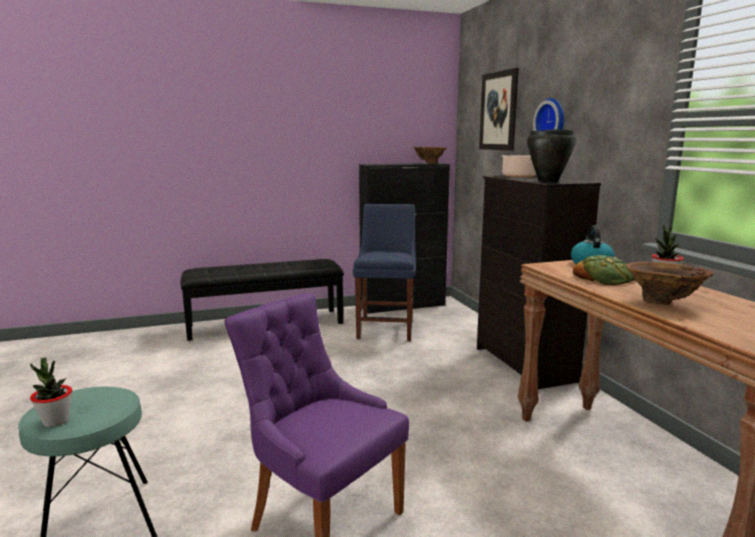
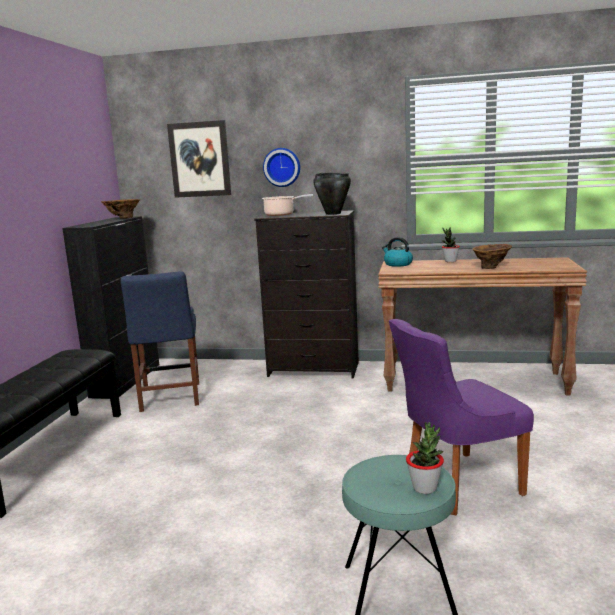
camera: 60 degrees left, 0 degrees up
blue chair [353,204,416,341] -> blue chair turned 135 degrees counterclockwise [121,271,199,412]
bread [573,255,635,285] -> none

